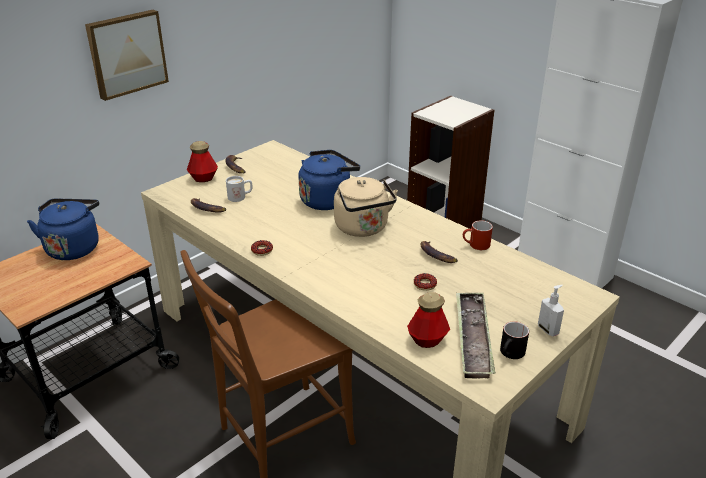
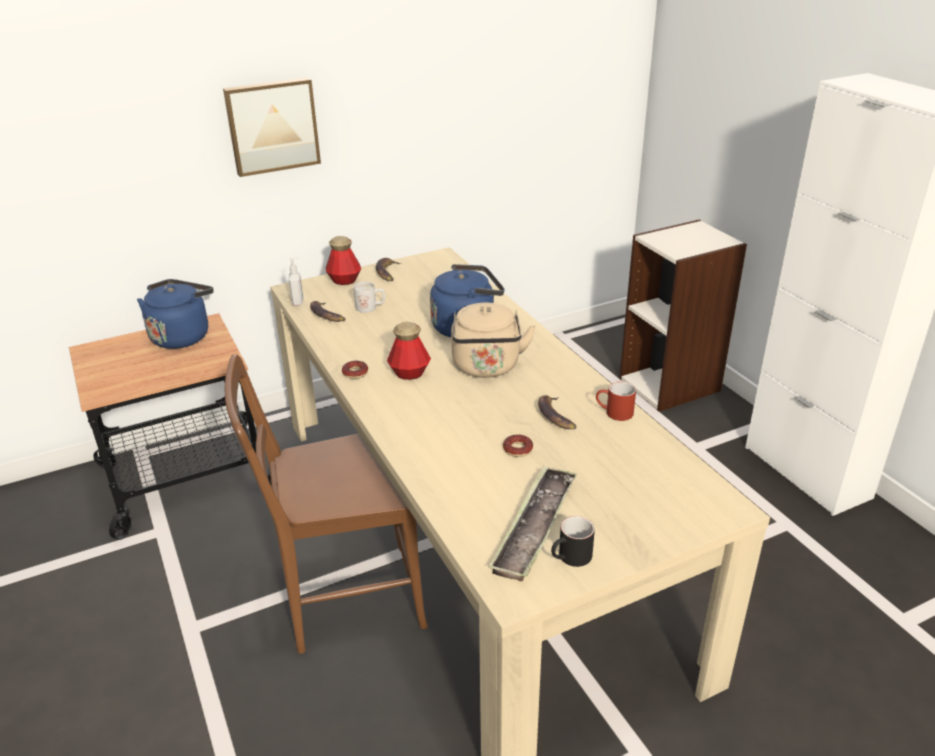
camera: 20 degrees right, 0 degrees up
bottle [407,292,450,348] -> bottle moved to [387,322,431,380]
soap dispenser [538,285,564,336] -> soap dispenser moved to [289,257,303,306]

